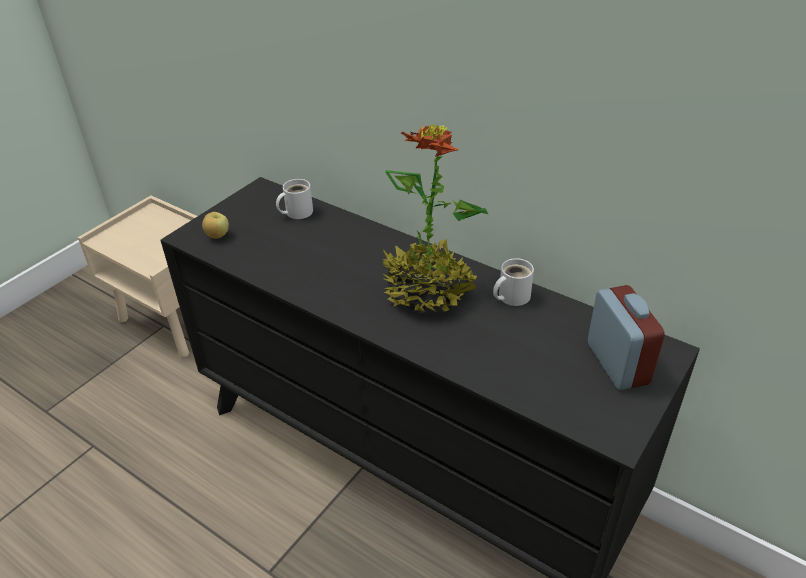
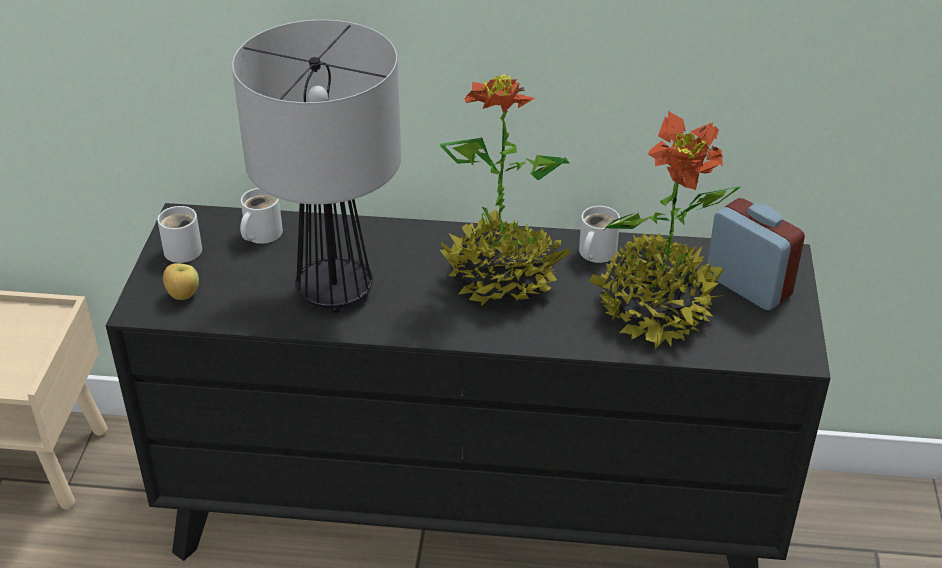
camera: 30 degrees left, 0 degrees up
none -> white mug [157,206,202,263]
none -> table lamp [232,20,401,313]
none -> potted plant [589,111,741,349]

